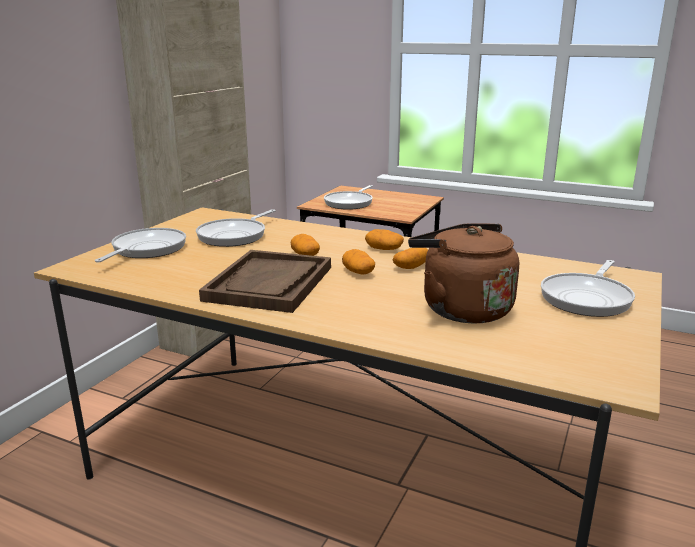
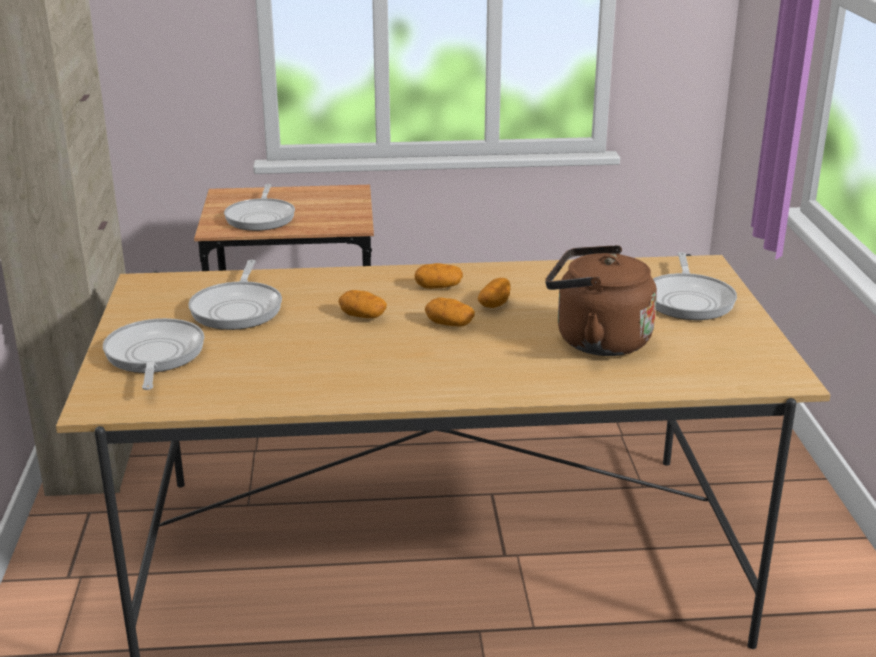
camera: 30 degrees left, 5 degrees up
brown tray [199,250,331,313] -> none

